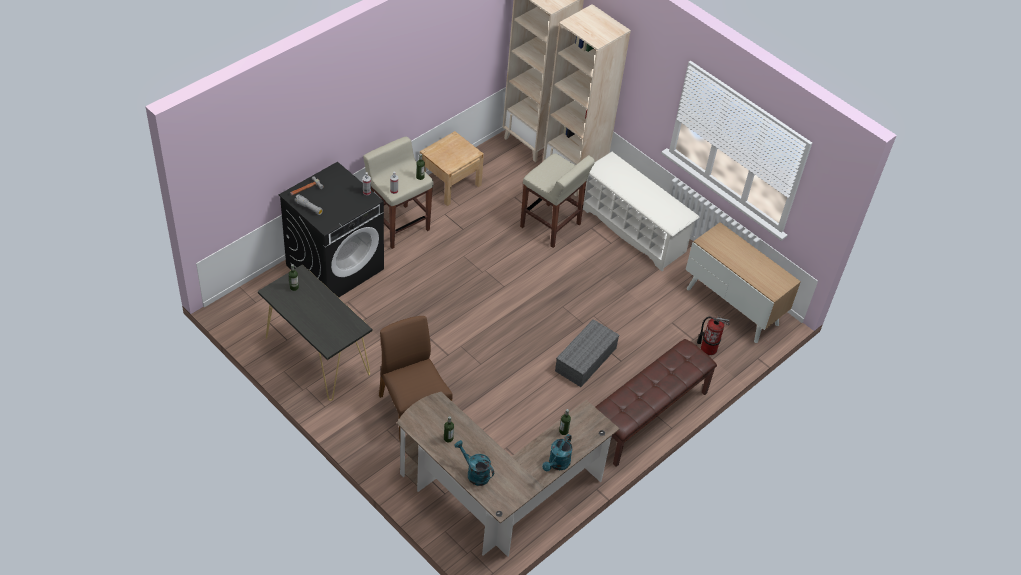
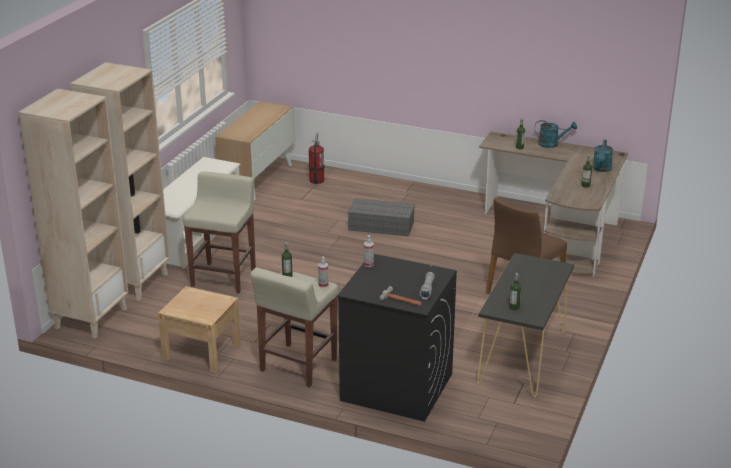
camera: 110 degrees left, 20 degrees down
brown bench [595,339,717,467] -> none

